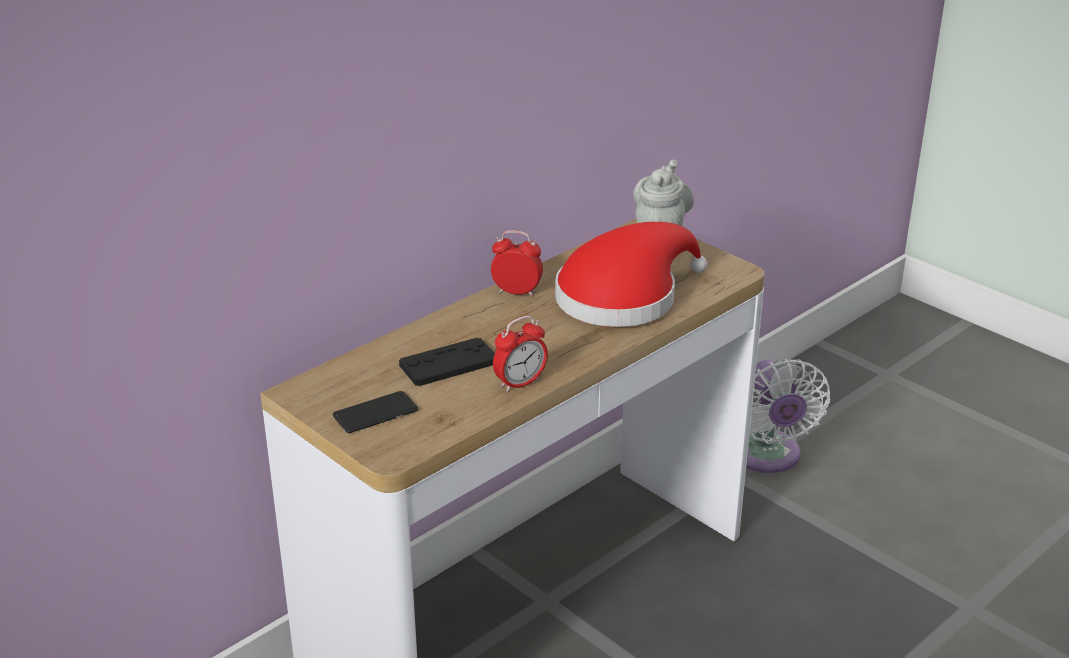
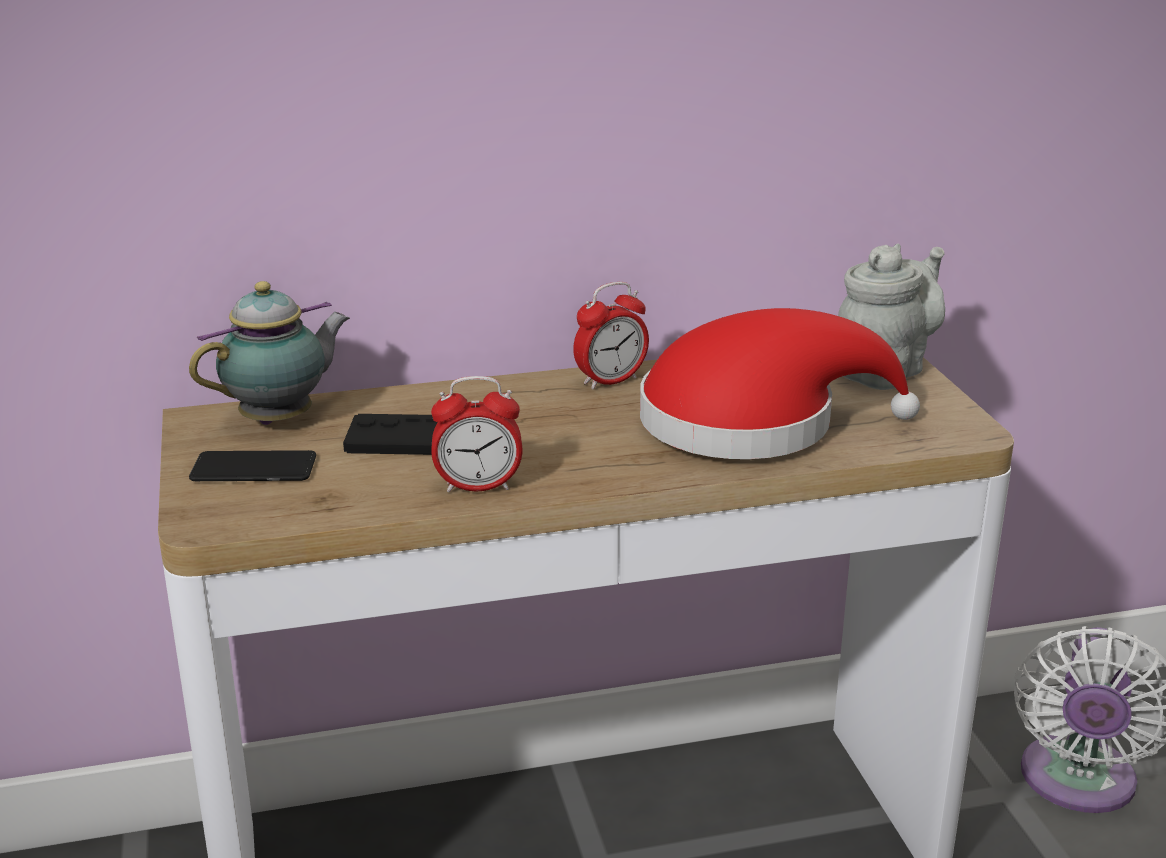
camera: 30 degrees right, 5 degrees down
alarm clock [491,230,543,297] -> alarm clock turned 105 degrees clockwise [573,282,649,390]
none -> teapot [189,281,350,425]

